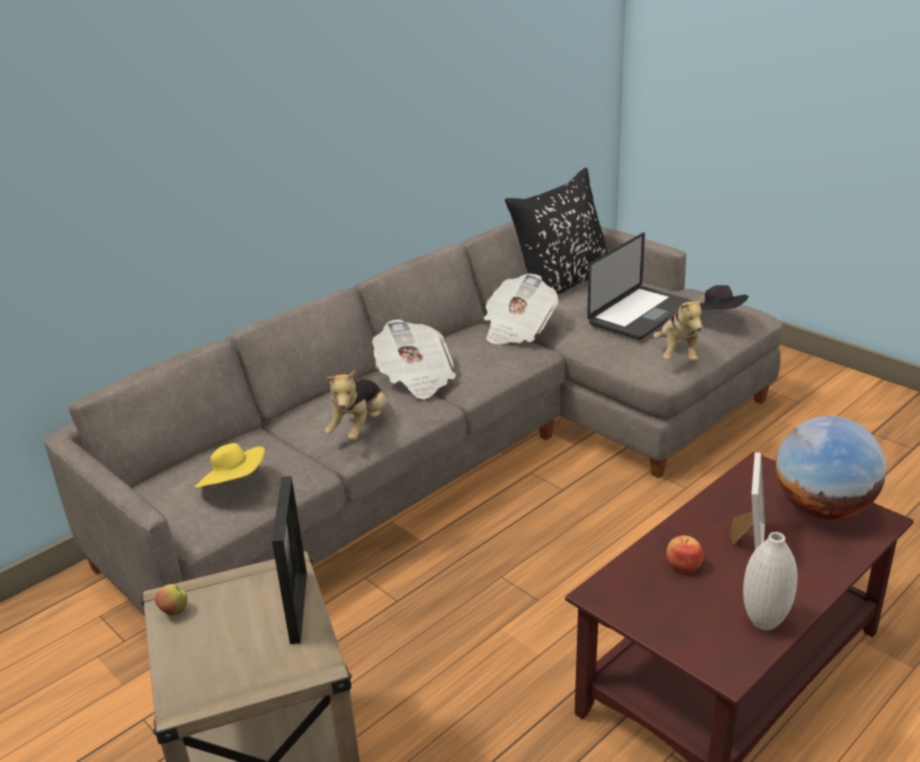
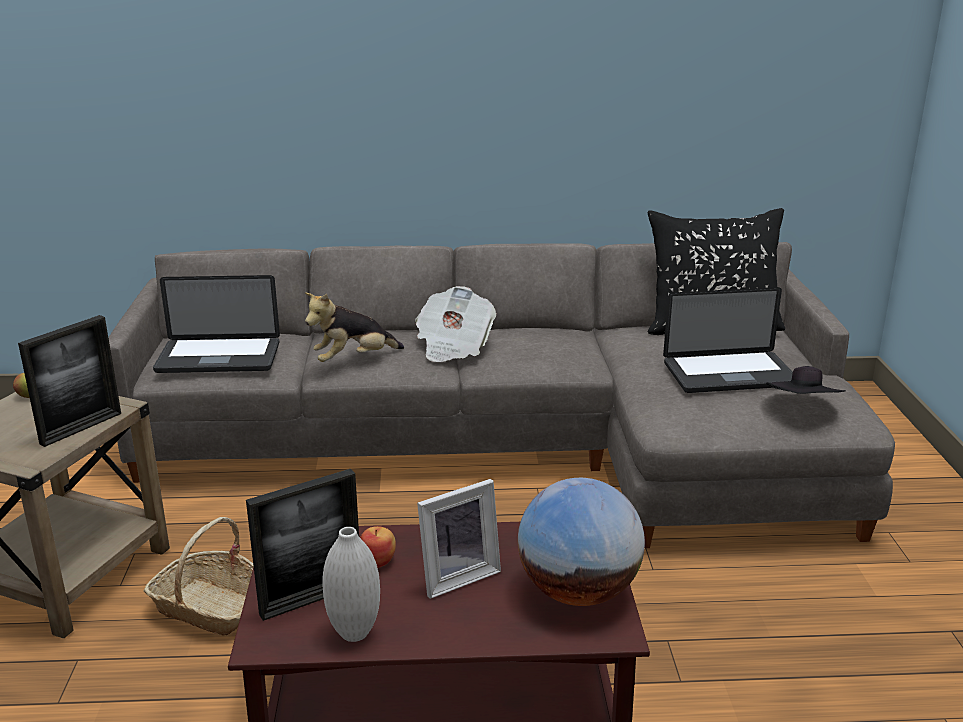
camera: 40 degrees right, 5 degrees down
yellow hat [194,443,265,488] -> laptop [153,275,280,373]
newspaper [484,274,558,344] -> none
plush toy [653,295,704,362] -> none
none -> basket [144,517,254,636]
none -> picture frame [246,469,359,621]

